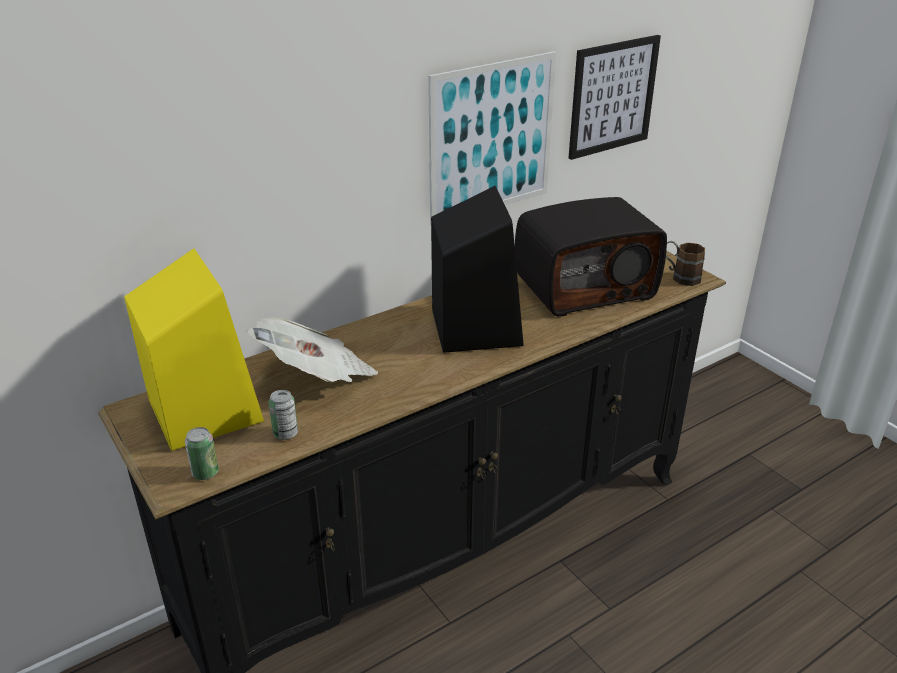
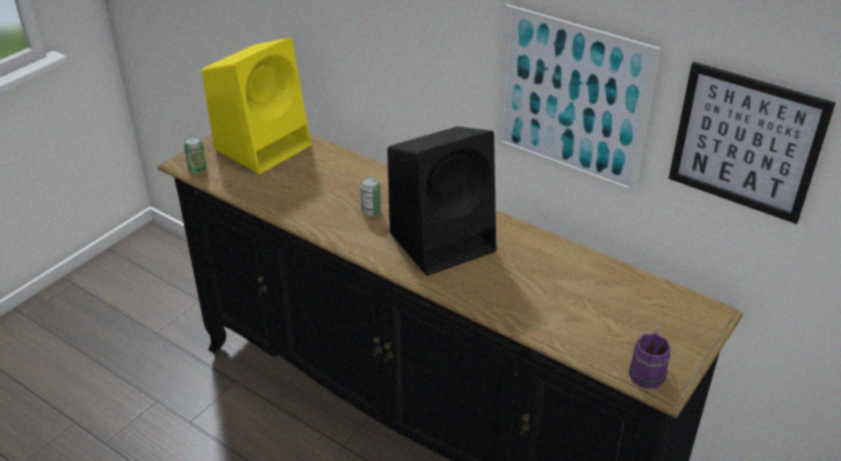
camera: 70 degrees right, 5 degrees up
newspaper [247,317,378,382] -> none
can [268,390,298,440] -> can moved to [360,177,381,216]
radio [515,197,667,317] -> none
brown mug [666,241,705,286] -> purple mug [629,323,671,389]

